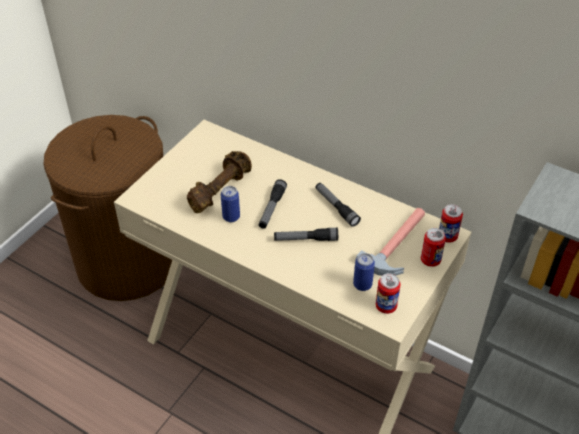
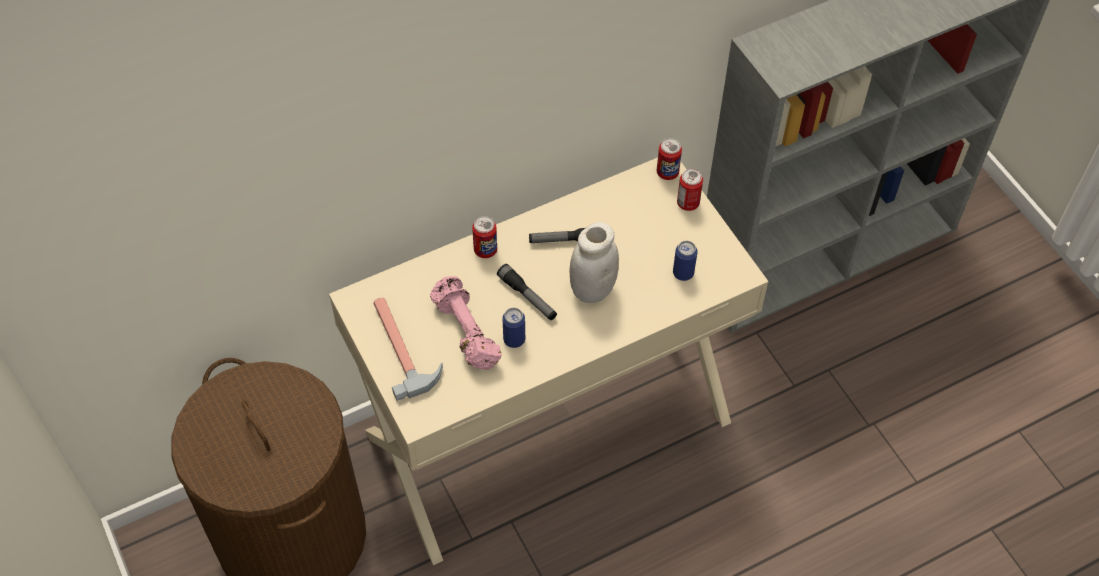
camera: 60 degrees left, 10 degrees up
brown dumbbell [187,151,252,213] -> pink dumbbell [430,276,502,370]
flashlight [274,228,338,241] -> white jar [569,222,619,303]
hammer [355,208,425,276] -> hammer moved to [374,298,443,401]
can [376,273,401,314] -> can moved to [472,216,497,258]

